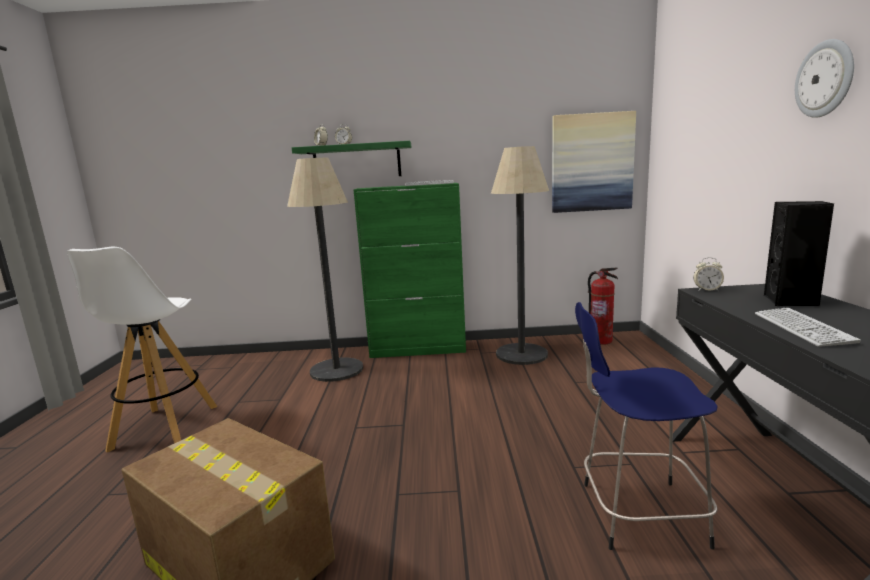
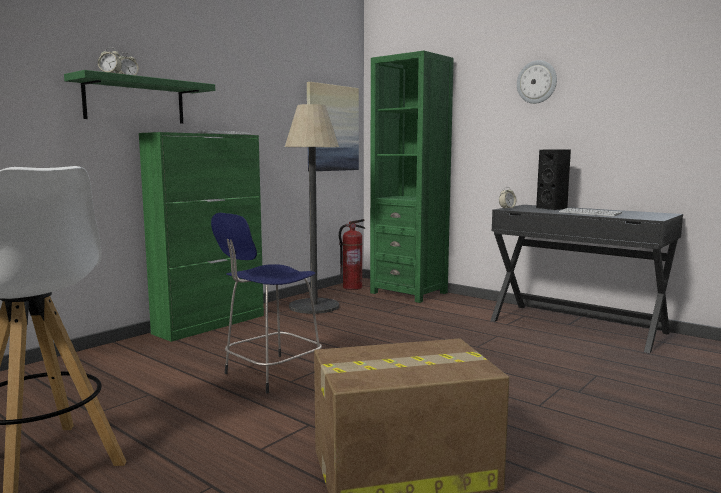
camera: 50 degrees left, 5 degrees down
floor lamp [287,158,363,382] -> none
blue stool [575,302,718,550] -> blue stool moved to [211,213,322,394]
none -> green bookcase [370,51,454,303]

